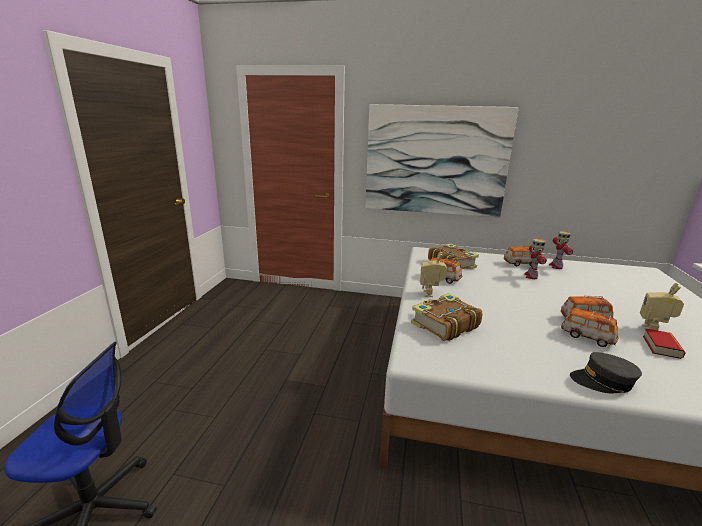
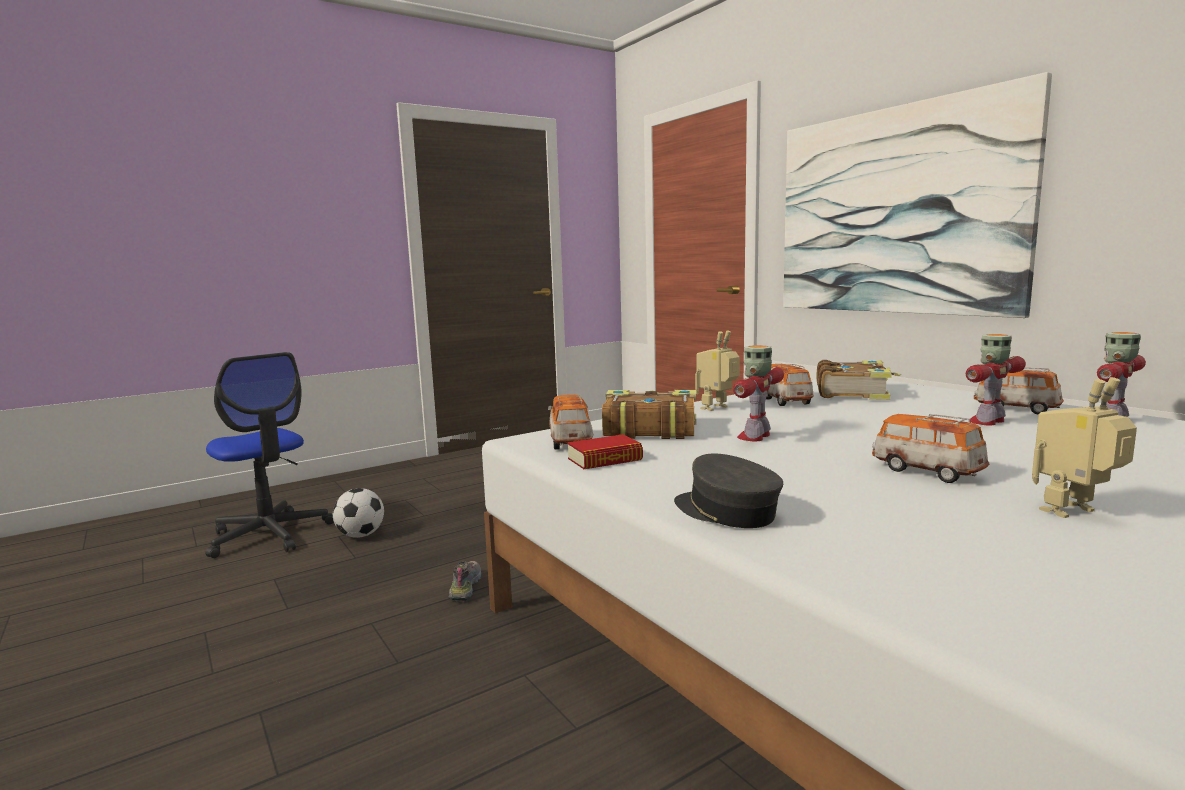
camera: 45 degrees right, 10 degrees down
toy car [561,308,619,347] -> toy car moved to [548,395,594,450]
book [643,328,686,359] -> book moved to [567,434,643,469]
none -> football [333,488,384,538]
none -> shoe [449,561,481,601]
none -> toy robot [733,345,784,441]

